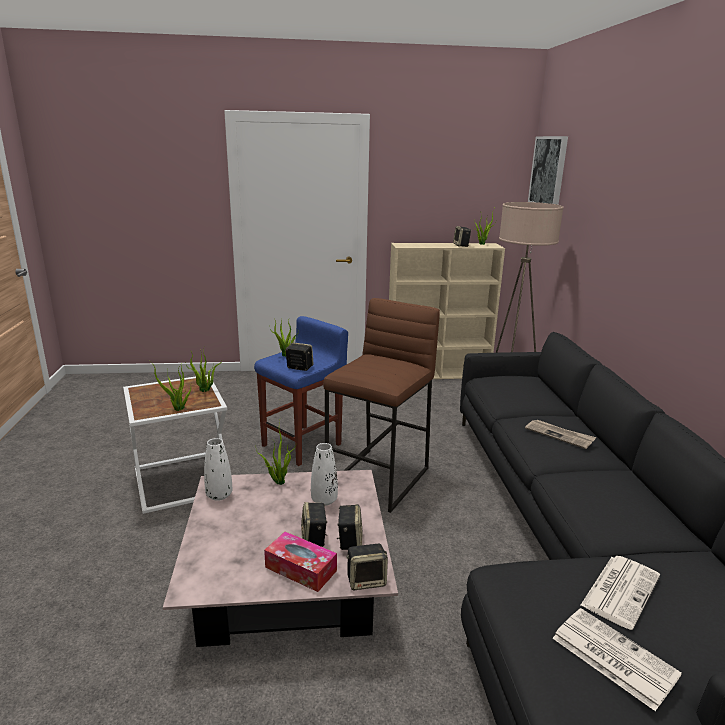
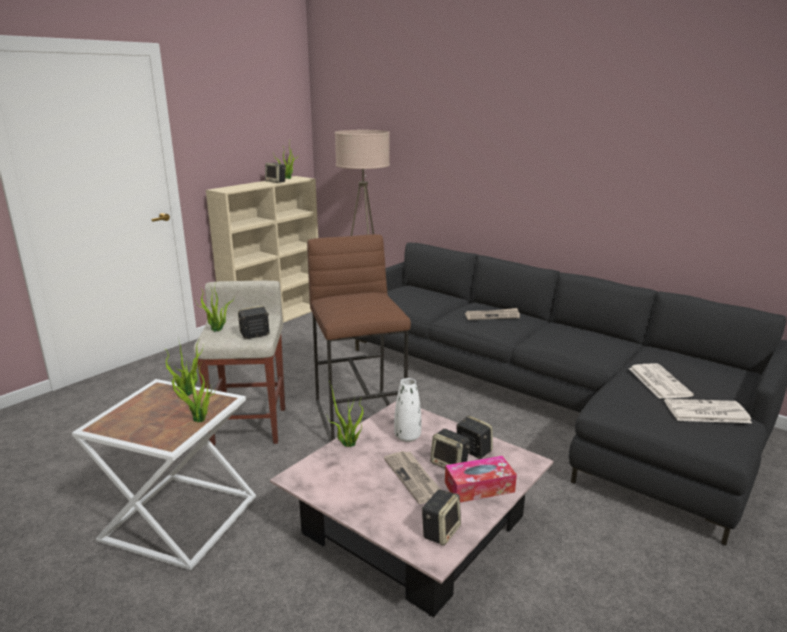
camera: 45 degrees left, 0 degrees up
white vase [204,438,232,501] -> none
blue stool [254,316,348,466] -> beige stool [194,281,285,446]
speaker [346,544,388,590] -> speaker moved to [422,489,461,546]
picture [528,136,568,205] -> none
none -> newspaper [384,451,441,504]

